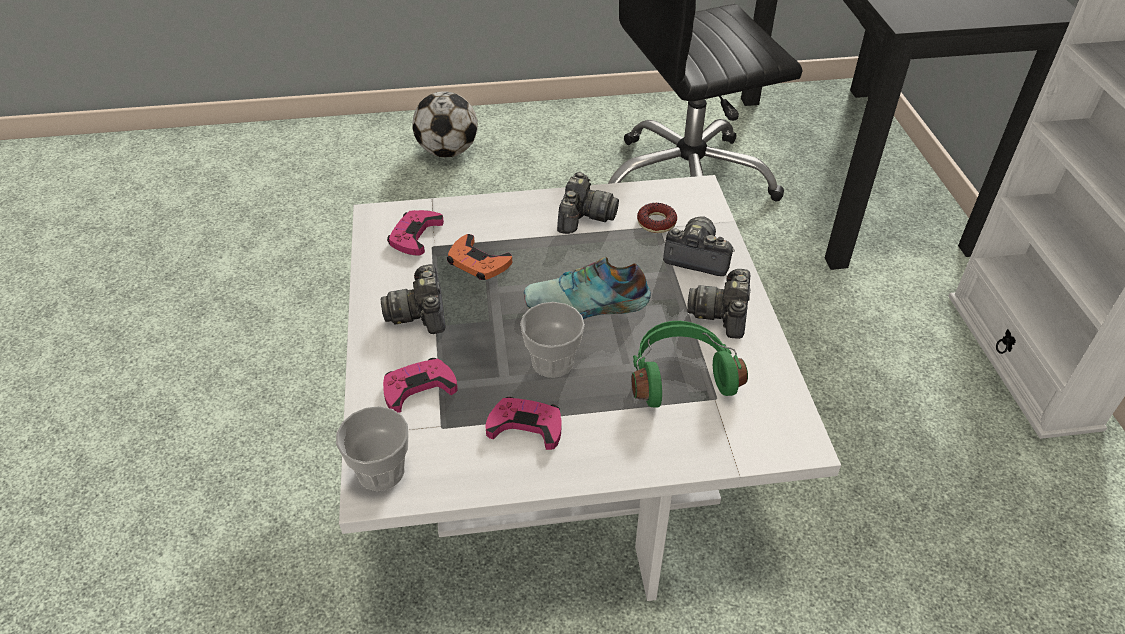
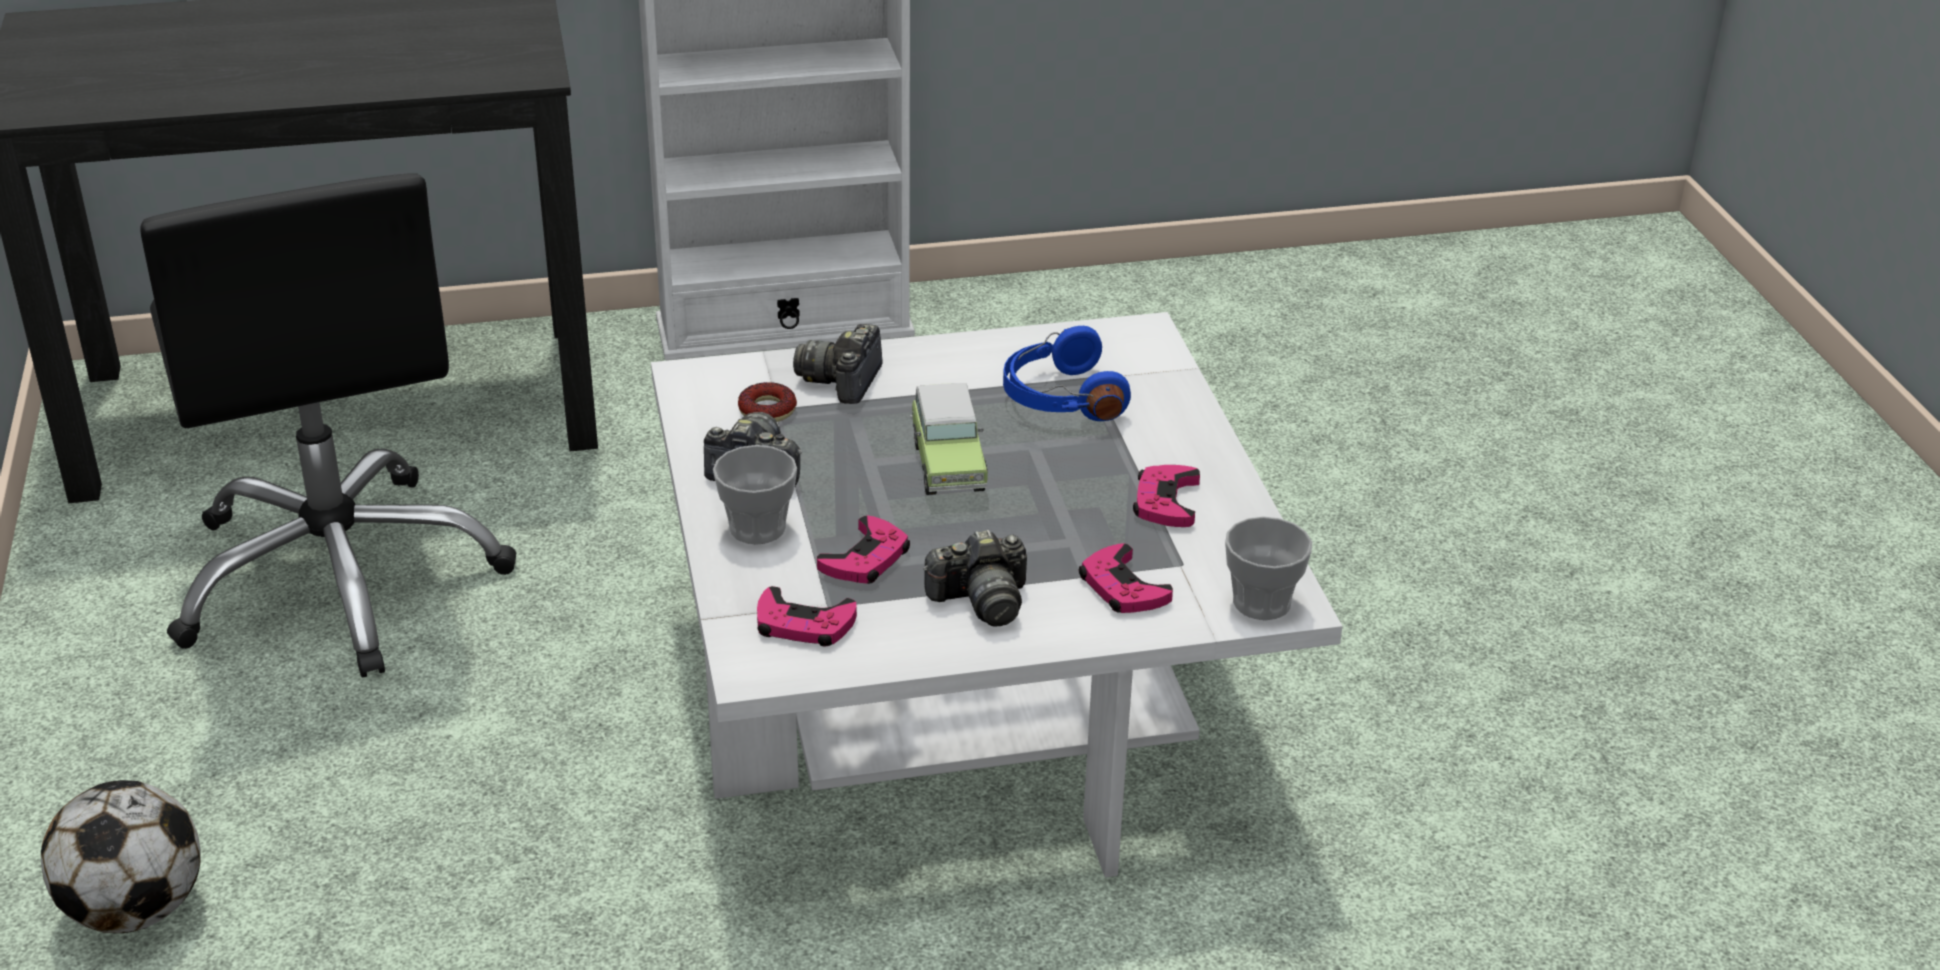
camera: 95 degrees left, 10 degrees down
orange game controller [447,234,512,280] -> pink game controller [817,516,910,584]
cup [520,302,585,378] -> cup moved to [713,445,797,545]
shoe [524,257,651,319] -> toy car [910,383,988,495]
green headphones [632,321,748,408] -> blue headphones [1003,326,1131,421]
camera [687,269,750,339] -> none

